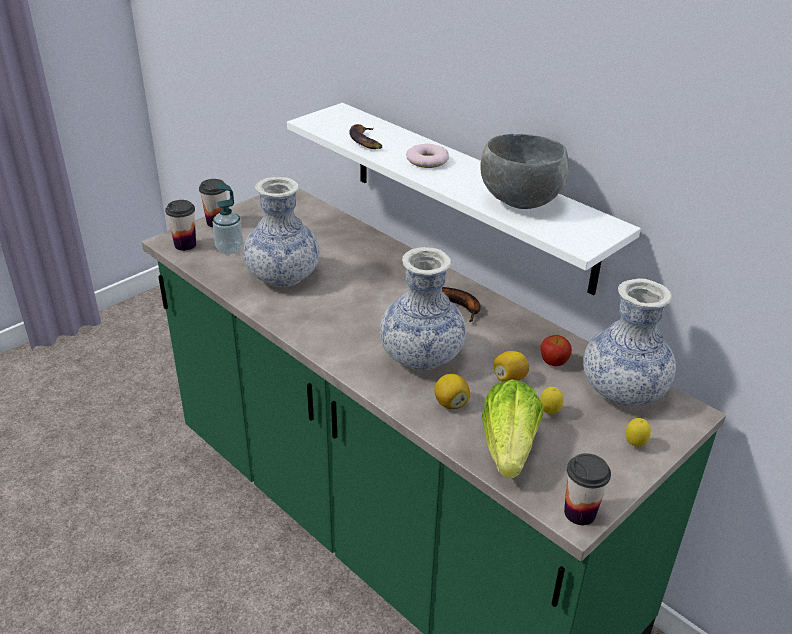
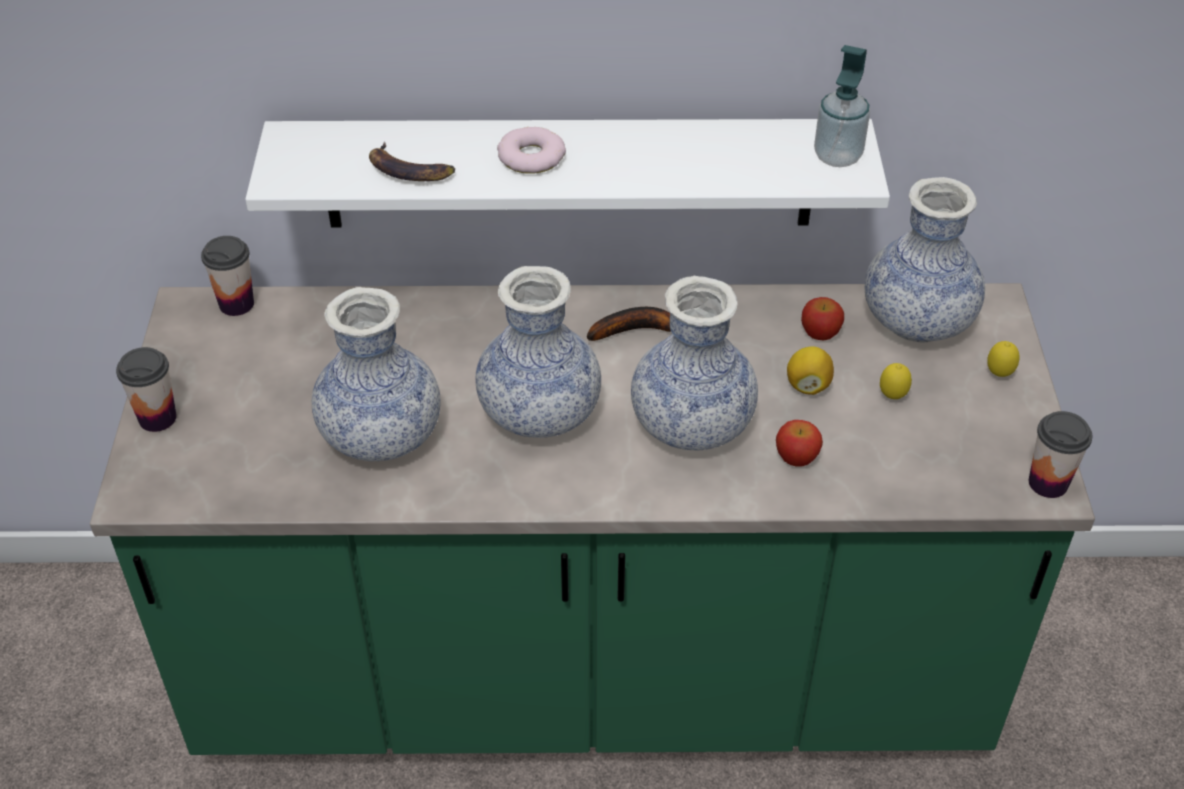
camera: 45 degrees left, 10 degrees up
cup [165,200,196,251] -> cup moved to [201,236,254,316]
soap dispenser [213,184,243,254] -> soap dispenser moved to [814,45,870,167]
lemon [434,374,470,409] -> apple [776,420,823,467]
grey bowl [480,134,569,209] -> none
lettuce [481,379,543,478] -> none
none -> vase [475,266,601,438]

